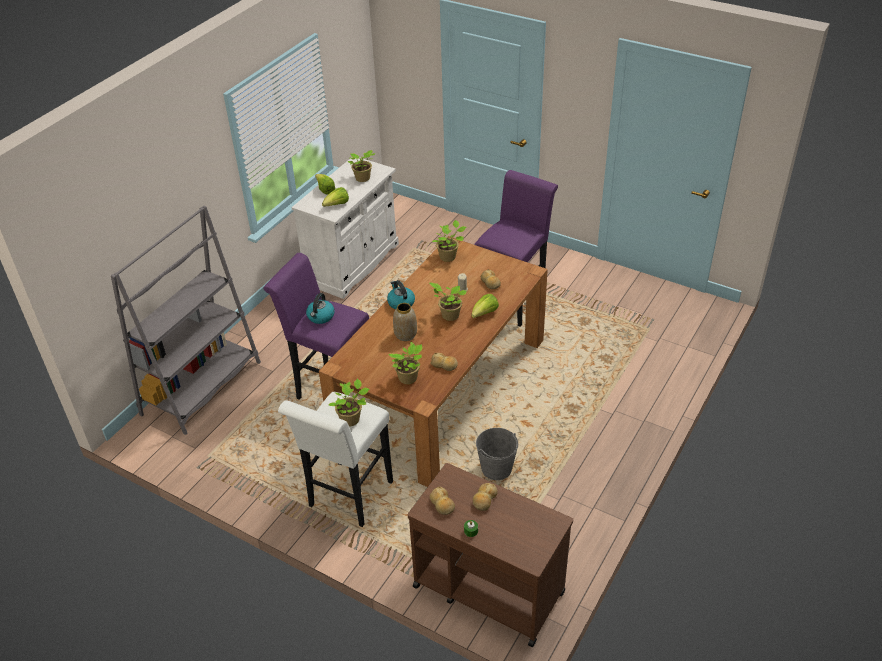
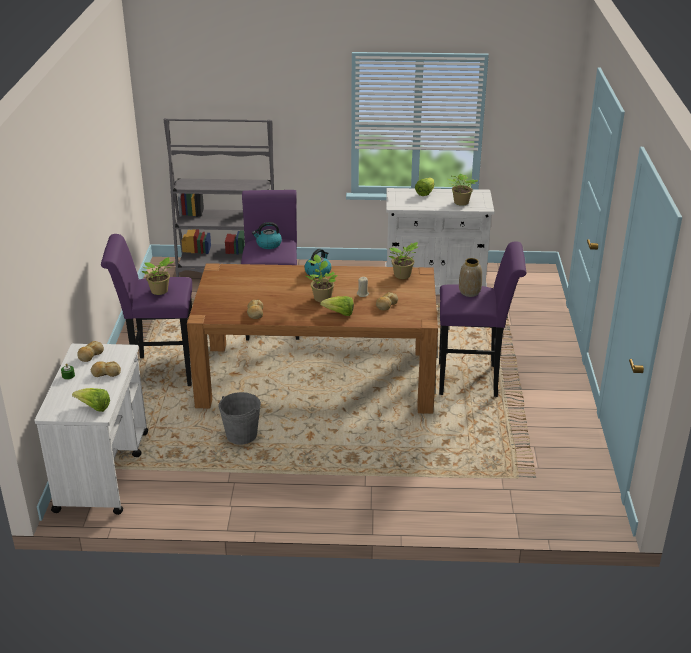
camera: 60 degrees right, 10 degrees down
white stool [278,392,393,527] -> purple stool [101,234,192,386]
lettuce [322,187,349,207] -> lettuce moved to [72,388,110,412]
potted plant [388,342,422,384] -> none
vase [393,303,417,341] -> vase moved to [459,258,482,297]
brown cart [408,463,573,647] -> white cart [35,343,148,515]

